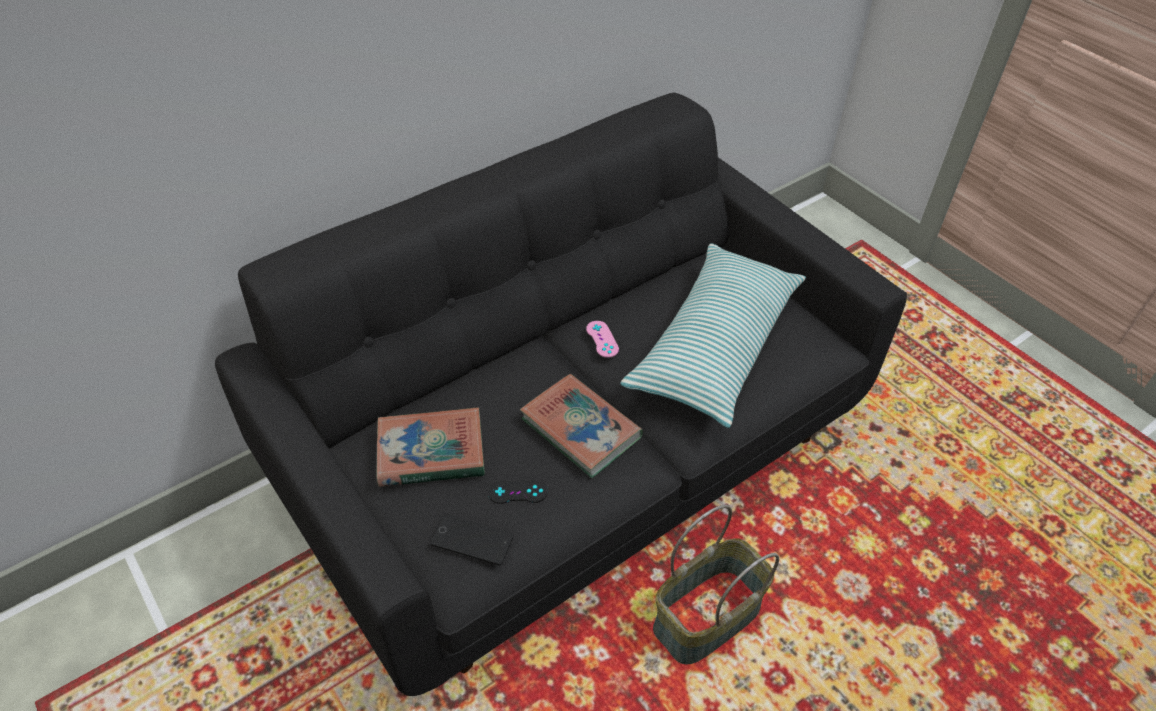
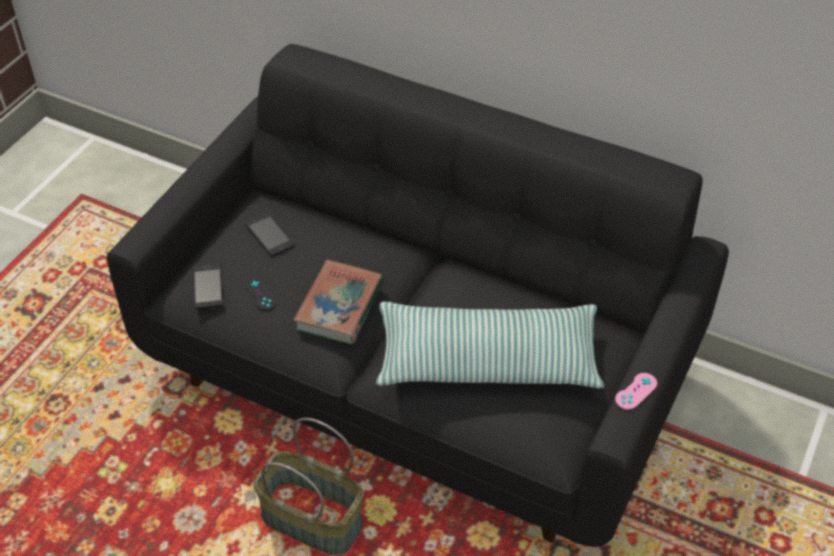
camera: 65 degrees right, 0 degrees up
book [376,407,485,487] -> phone [245,213,295,257]
pink game controller [586,321,619,358] -> pink game controller moved to [615,373,657,410]

